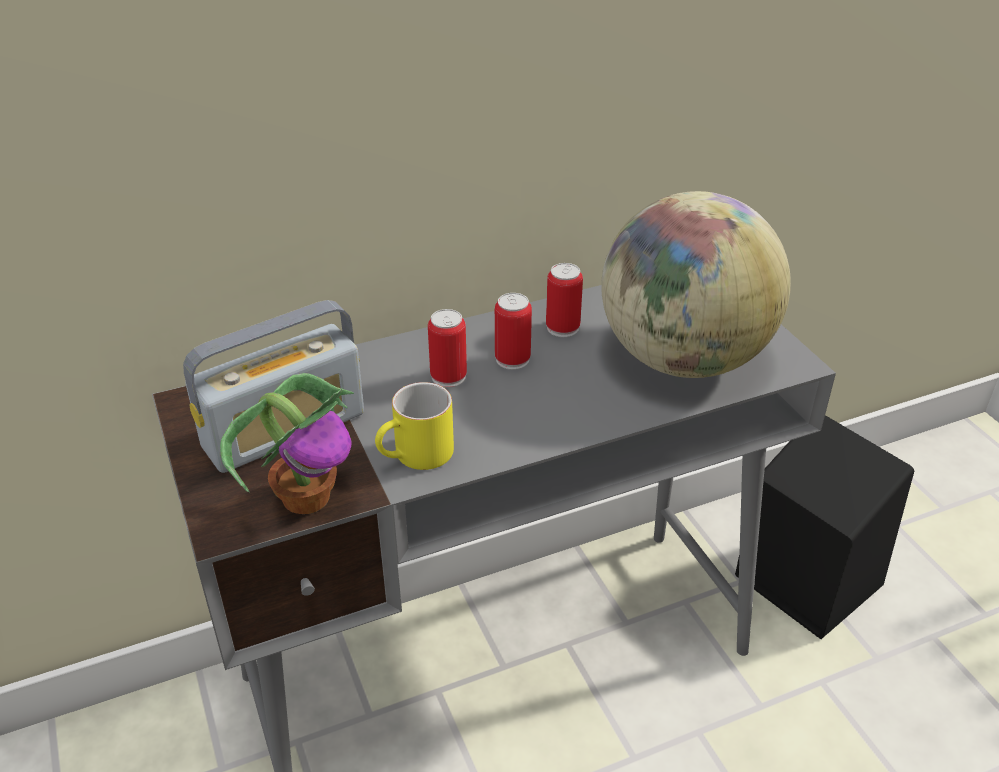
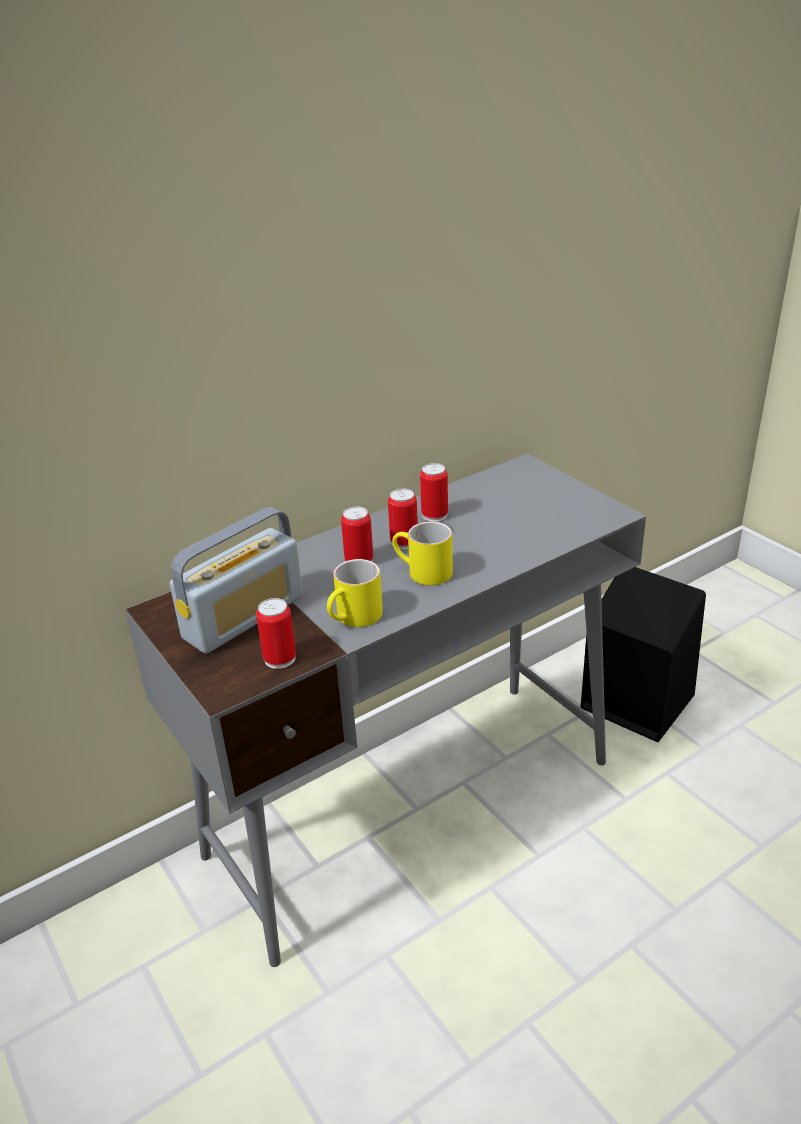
camera: 10 degrees left, 5 degrees down
potted plant [220,373,354,514] -> can [256,598,296,669]
globe [602,191,791,378] -> none
none -> yellow mug [392,522,453,586]

